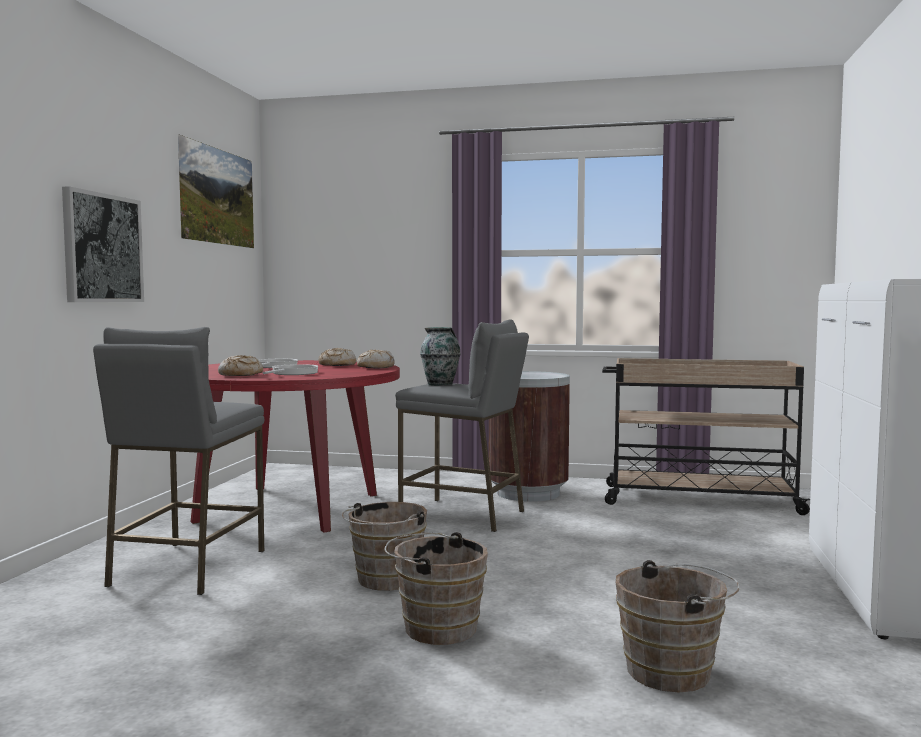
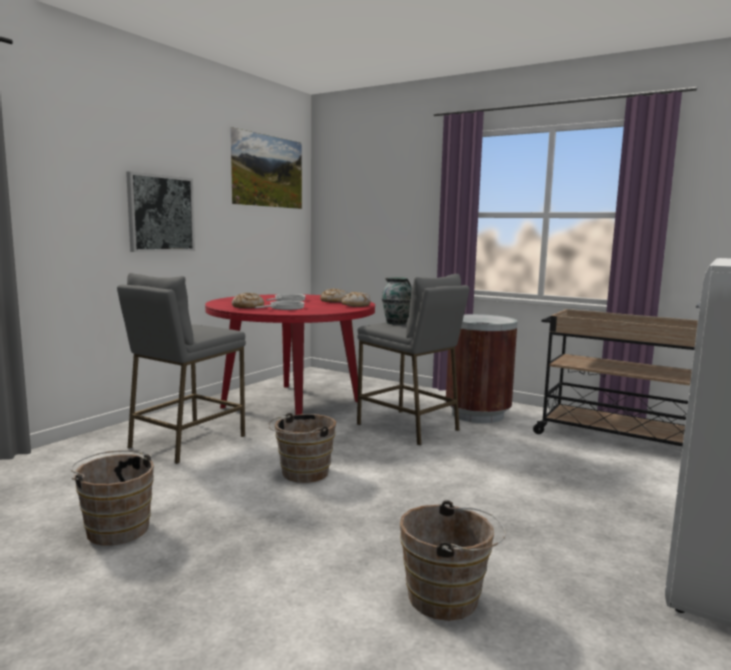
camera: 20 degrees right, 5 degrees up
brown bucket [385,532,488,645] -> brown bucket moved to [71,450,154,545]

